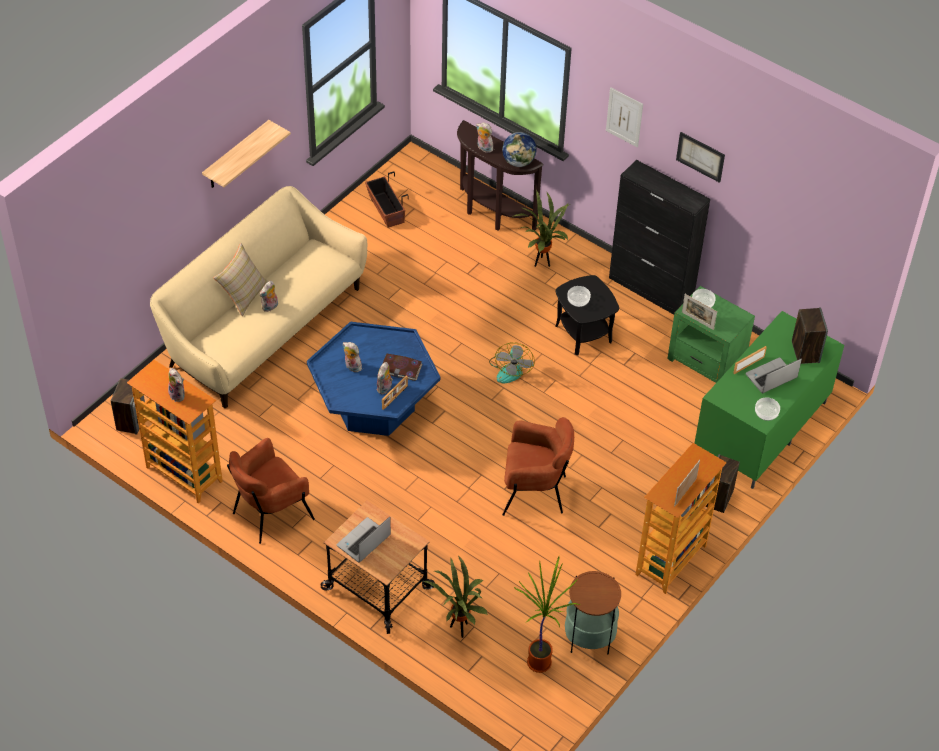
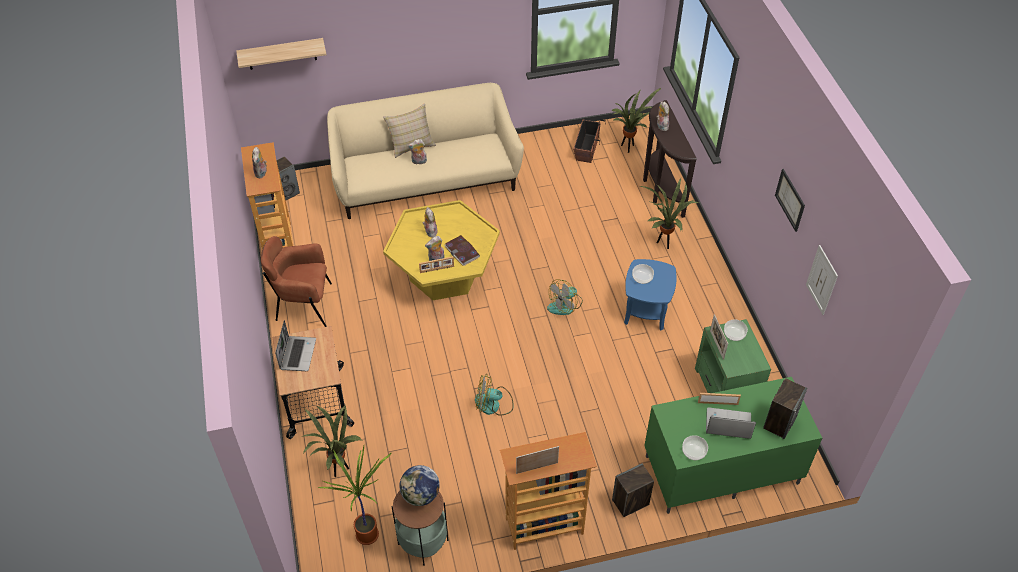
camera: 40 degrees right, 0 degrees up
shelf [202,120,291,188] -> shelf moved to [236,38,326,70]
blue coffee table [307,322,440,436] -> yellow coffee table [383,200,500,300]
laptop [337,517,391,563] -> laptop turned 105 degrees clockwise [275,320,316,371]
globe [502,132,537,167] -> globe moved to [399,465,440,506]
brown armchair [502,417,574,516] -> fan [475,374,513,416]
black side table [555,275,619,355] -> blue side table [624,259,677,330]
picture [606,88,643,147] -> picture moved to [806,245,838,315]
black cabinet [609,160,710,315] -> none
none -> potted plant [612,88,661,153]

